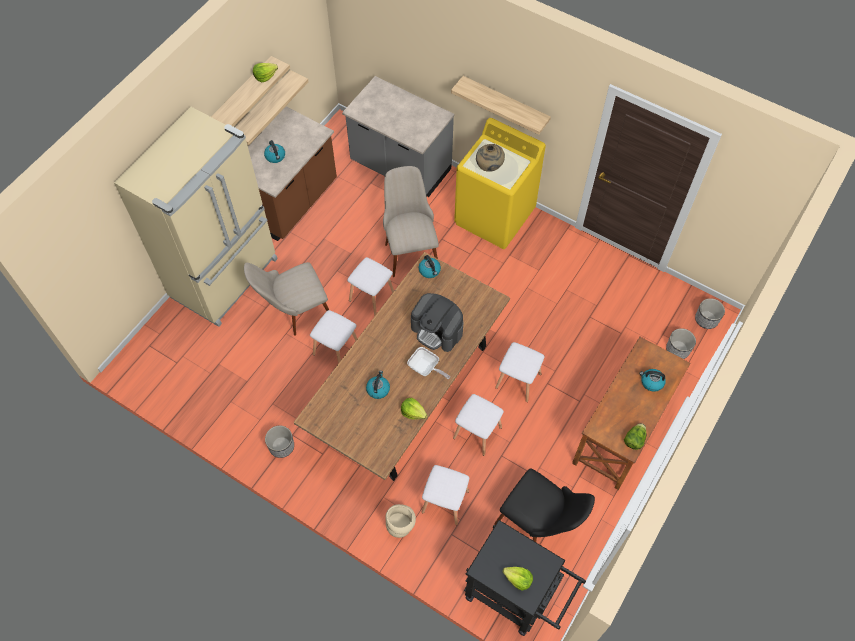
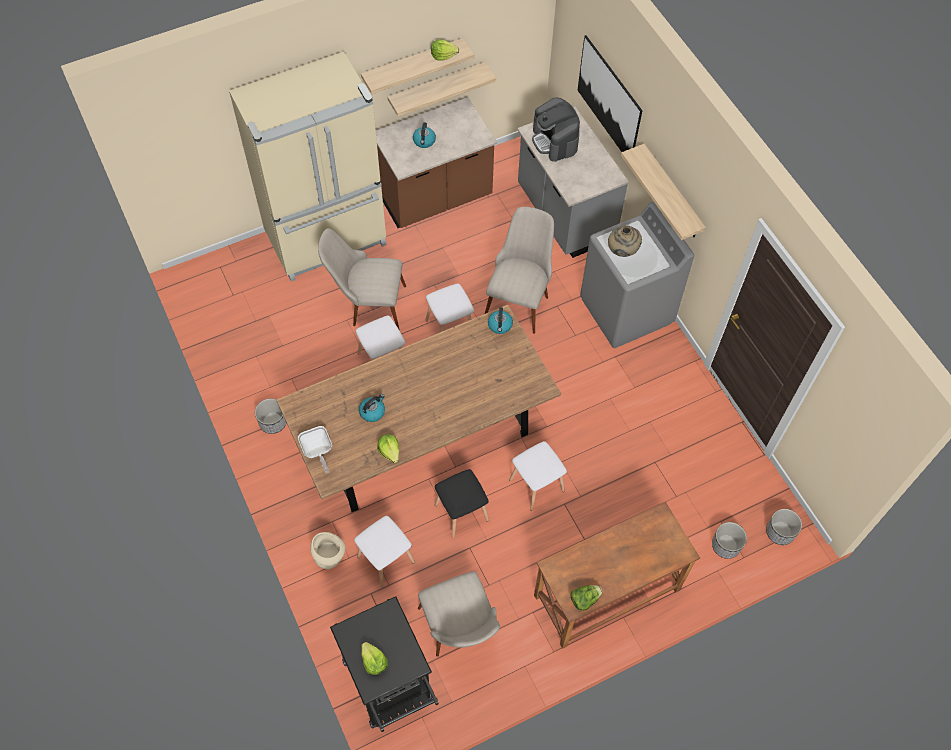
camera: 30 degrees right, 0 degrees up
frying pan [407,347,450,379] -> frying pan moved to [298,426,332,473]
coffee machine [411,293,463,352] -> coffee machine moved to [532,97,580,162]
white stool [453,394,504,456] -> black stool [435,469,489,538]
yellow washing machine [454,118,546,249] -> grey washing machine [580,201,694,348]
black chair [494,468,595,542] -> beige chair [418,571,500,657]
kettle [639,369,666,392] -> none
none -> picture [578,35,643,152]

